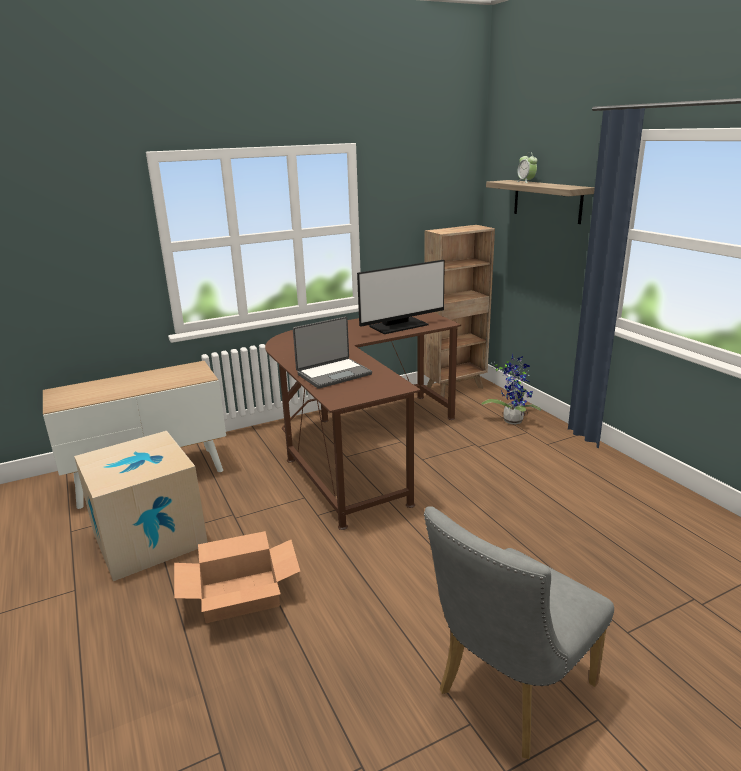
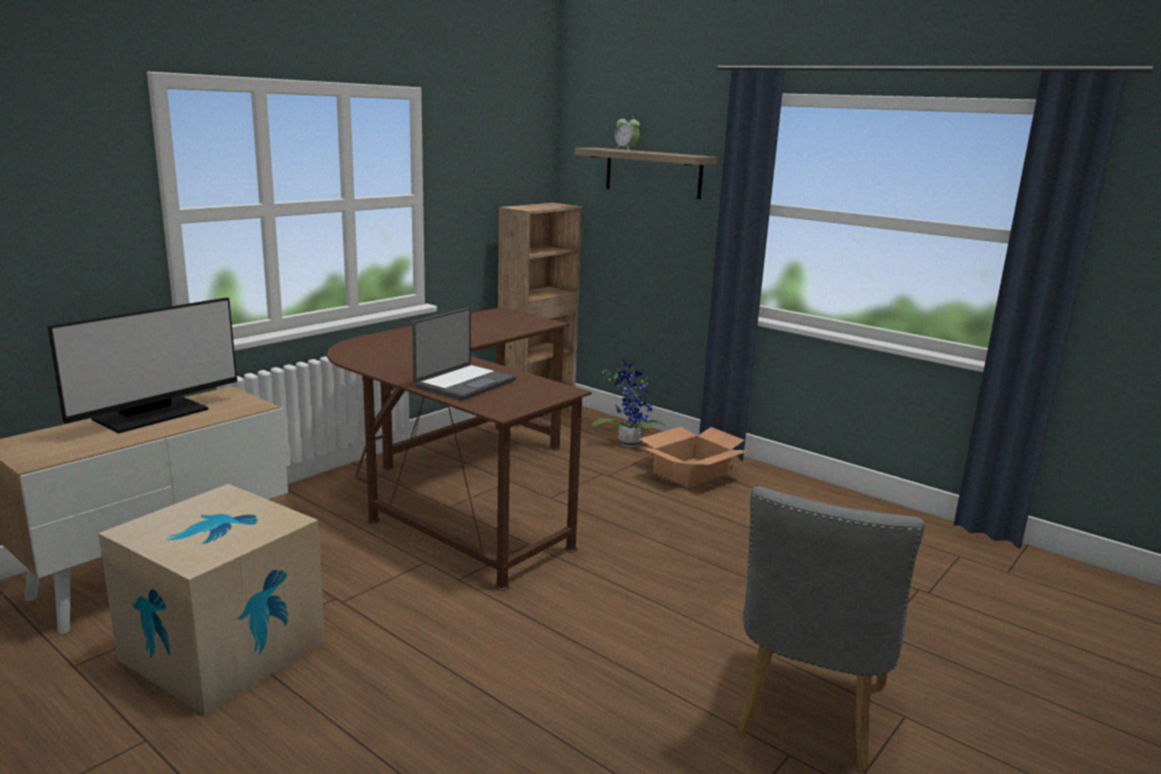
camera: 25 degrees left, 5 degrees down
cardboard box [174,531,300,623] -> cardboard box moved to [640,427,750,488]
monitor [357,260,445,334] -> monitor moved to [47,298,237,433]

